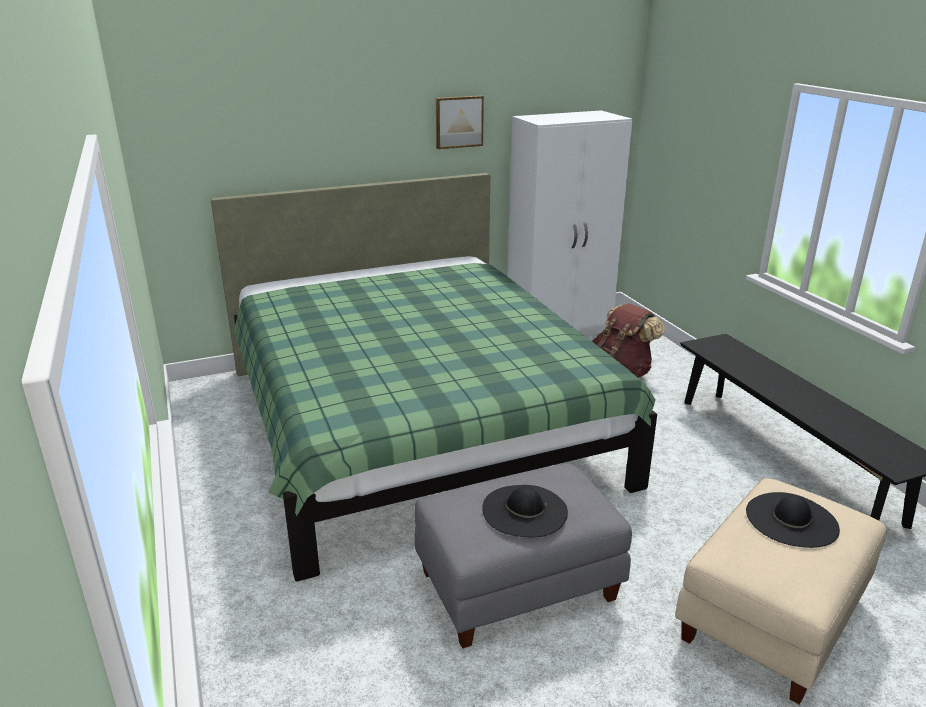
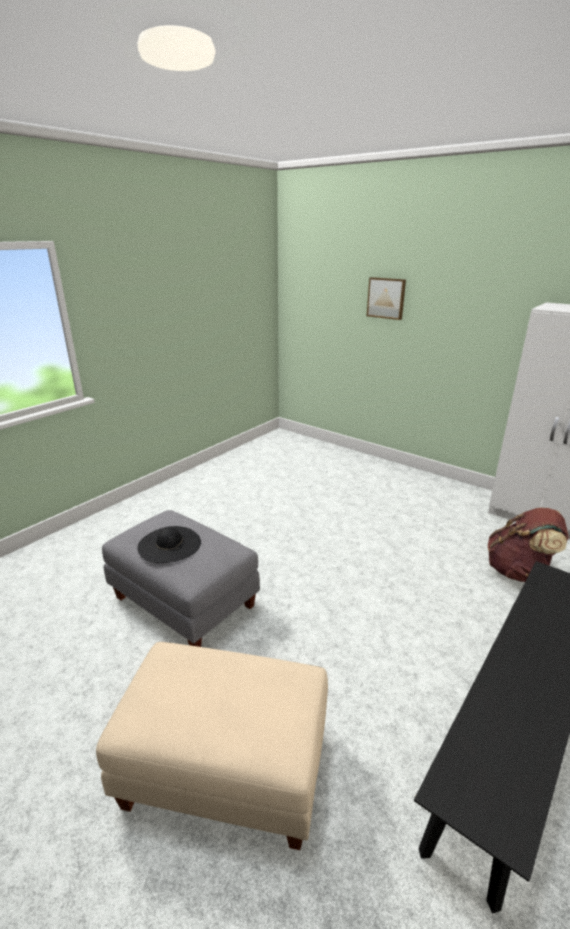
camera: 60 degrees right, 0 degrees up
green bed [211,173,657,581] -> none
picture [436,96,484,149] -> picture moved to [367,277,406,320]
black hat [746,492,840,548] -> none

